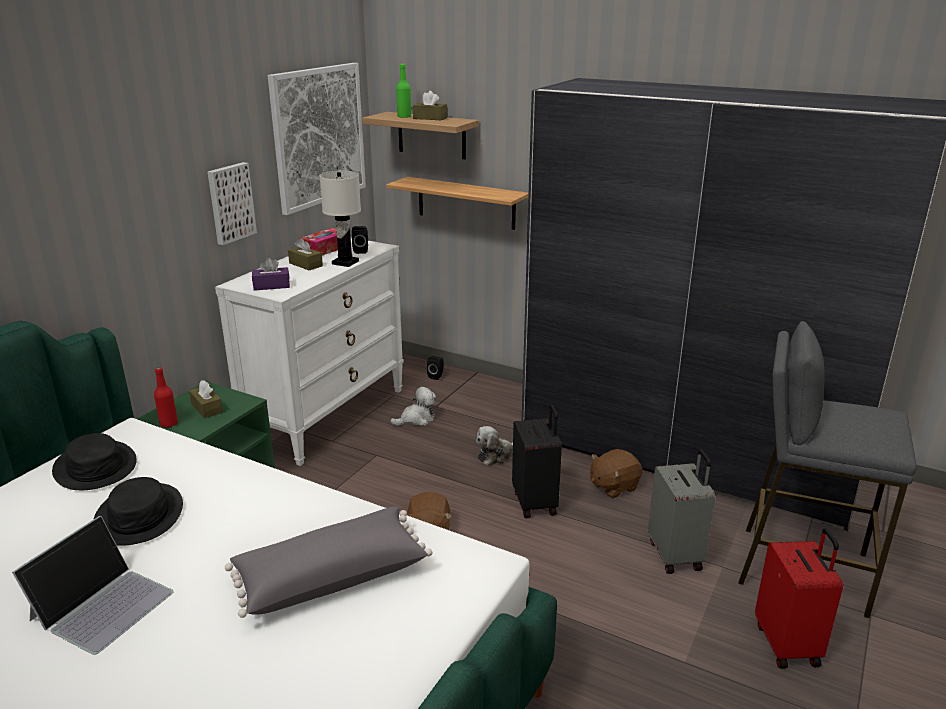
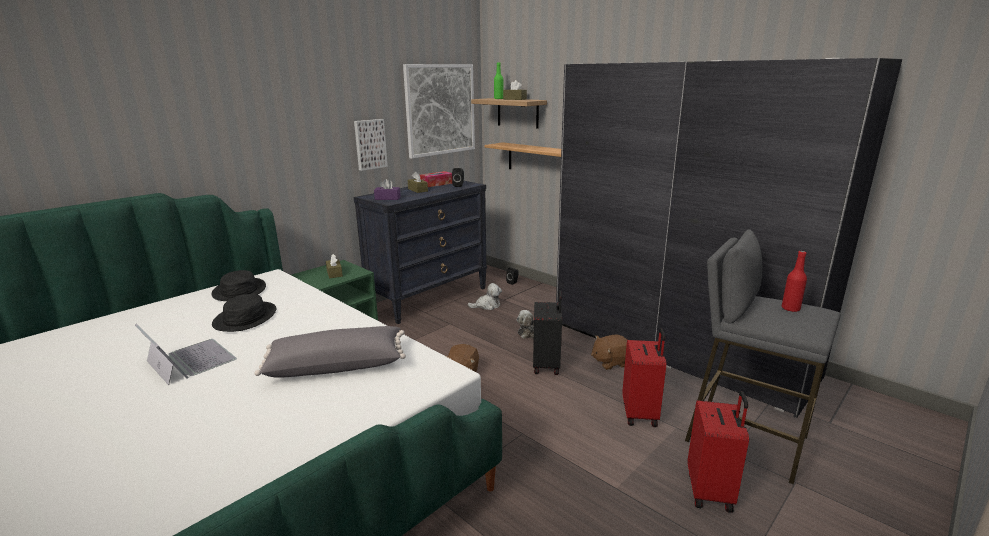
camera: 15 degrees right, 5 degrees down
laptop [12,516,173,655] -> laptop turned 90 degrees counterclockwise [135,324,237,385]
red bottle [154,367,178,428] -> red bottle moved to [782,251,807,312]
white dresser [215,237,404,466] -> black dresser [354,181,487,324]
white table lamp [319,171,361,267] -> none
grey suitcase [648,450,715,574] -> red suitcase [622,328,666,427]

